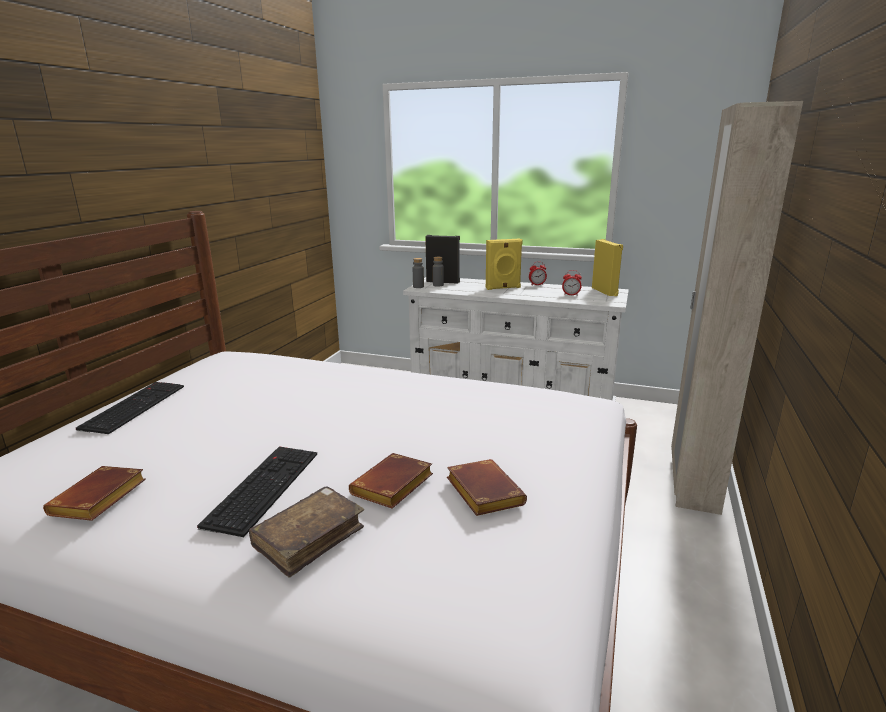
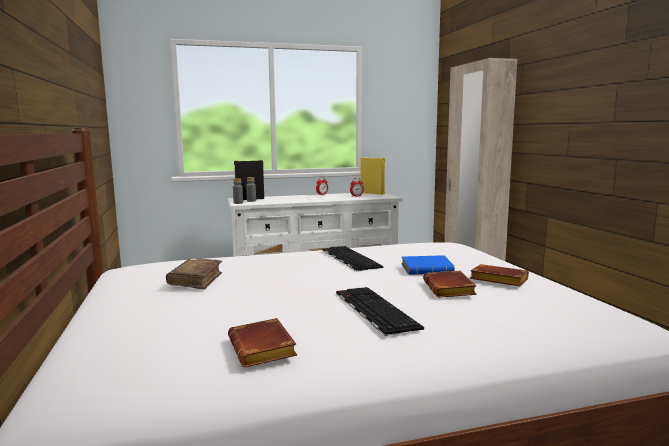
camera: 35 degrees left, 10 degrees down
keyboard [76,382,184,434] -> keyboard moved to [322,246,383,271]
brown book [249,487,364,578] -> brown book moved to [166,258,222,290]
yellow speaker [486,239,523,290] -> none
none -> blue book [401,255,455,275]

